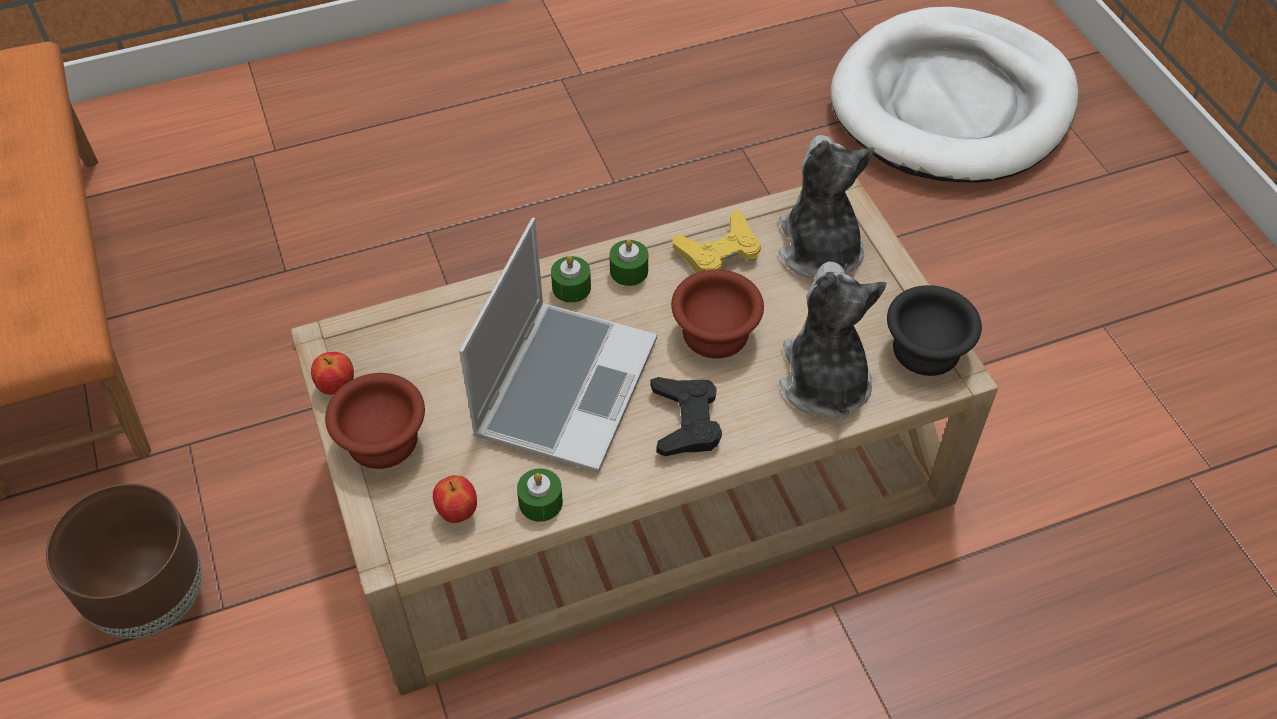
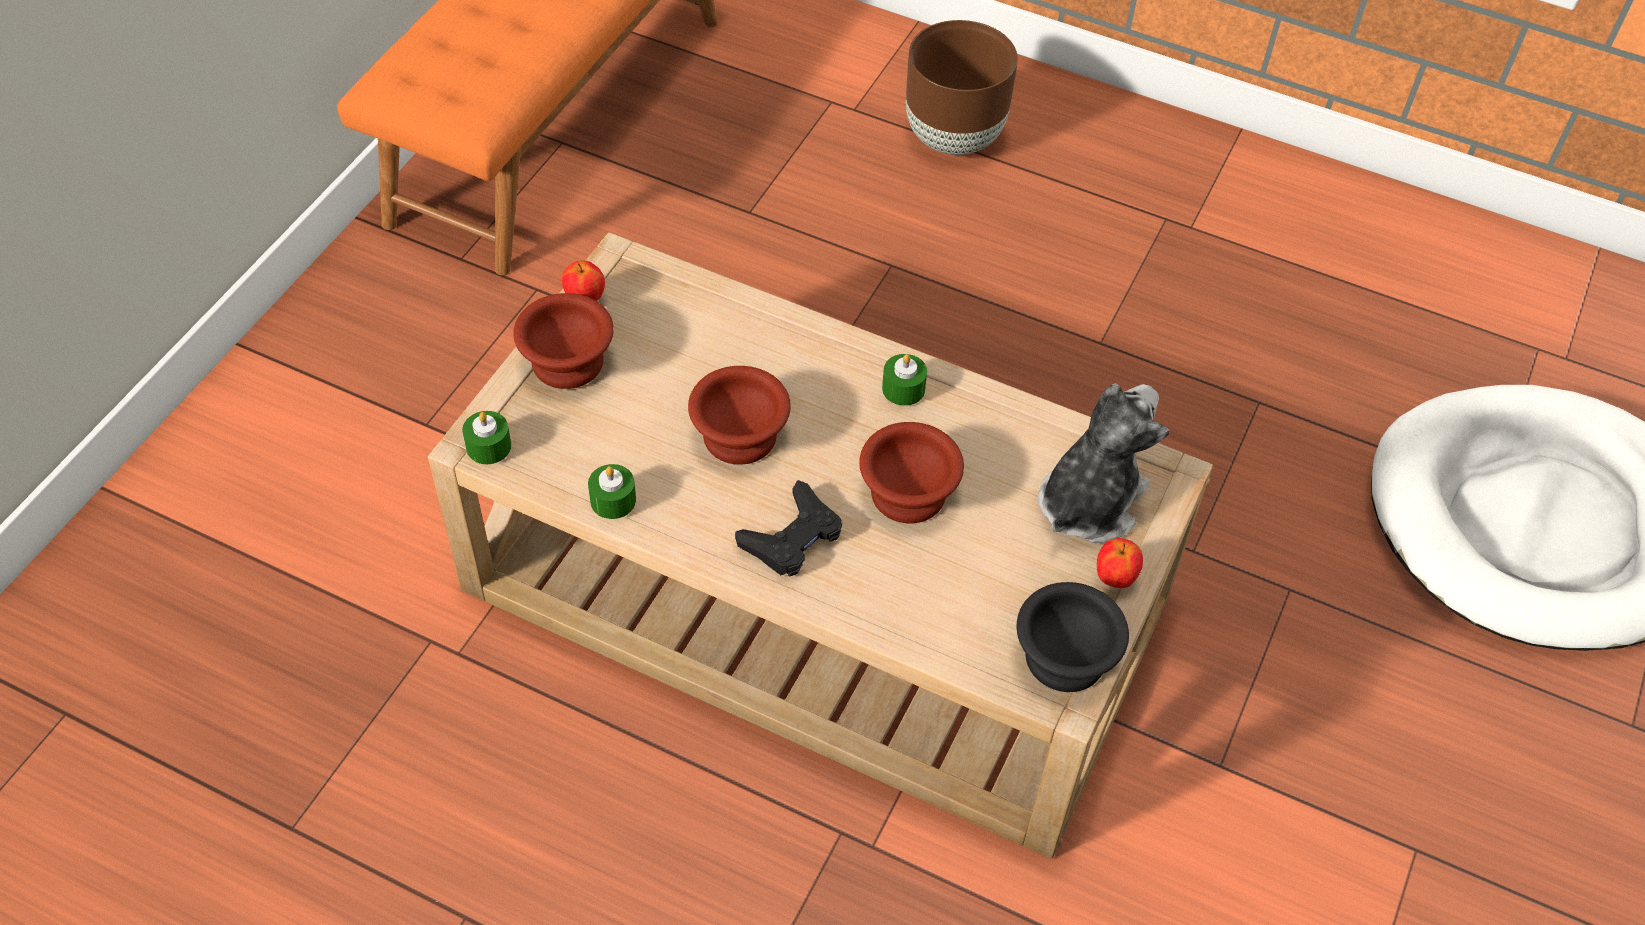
camera: 45 degrees right, 0 degrees up
brown planter [46,484,202,639] -> brown planter moved to [906,20,1018,155]
apple [433,475,477,523] -> apple moved to [1097,538,1143,588]
laptop [459,218,657,473] -> brown bowl [688,366,791,465]
green candle [551,256,591,303] -> green candle moved to [462,411,511,464]
yellow game controller [673,209,761,273] -> none
plush toy [779,261,887,420] -> none

